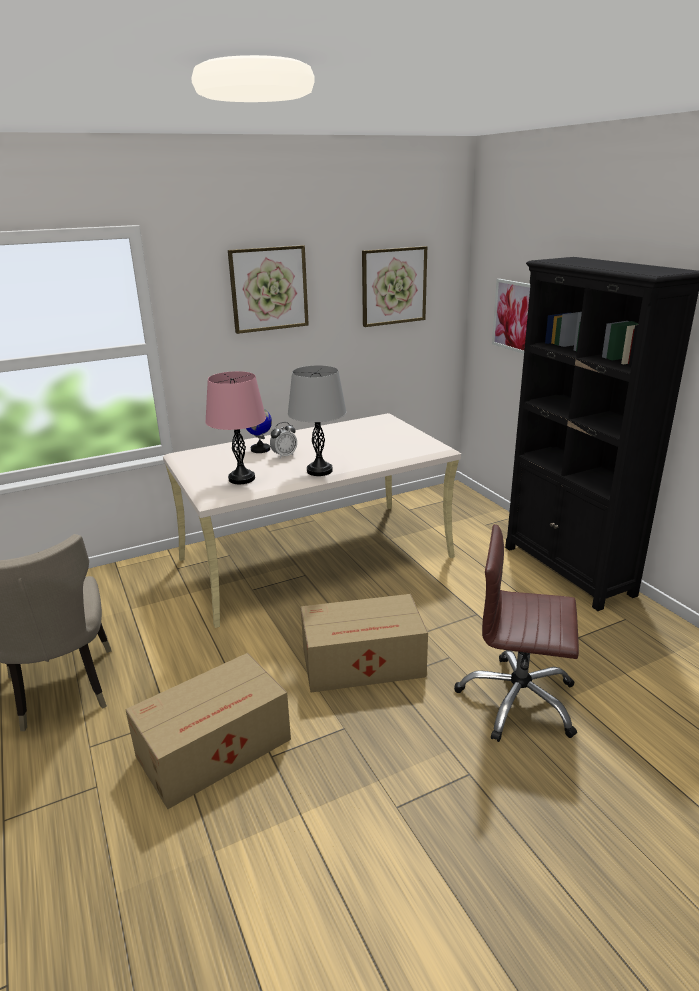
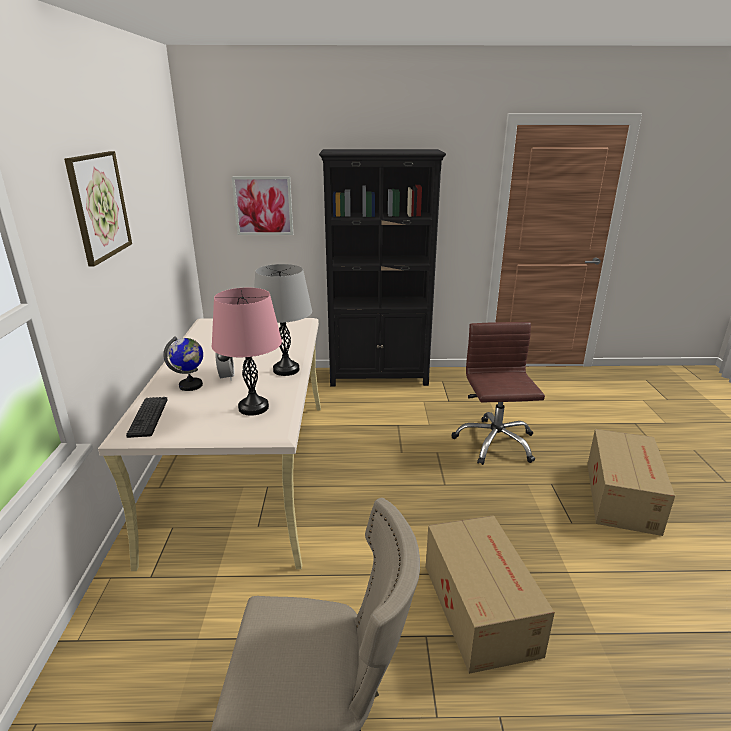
camera: 65 degrees left, 0 degrees up
cardboard box [301,594,428,693] -> cardboard box moved to [587,429,675,536]
picture [362,246,427,327] -> none
brown office chair [454,524,579,742] -> brown office chair turned 135 degrees clockwise [452,322,545,465]
none -> keyboard [126,397,168,438]

